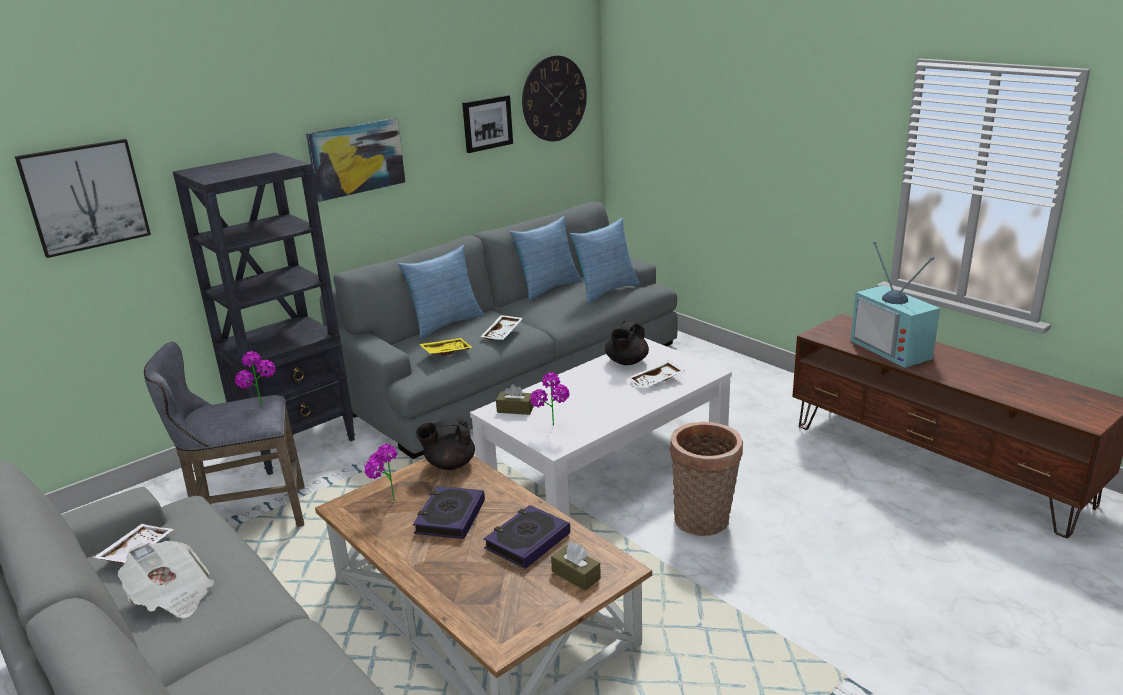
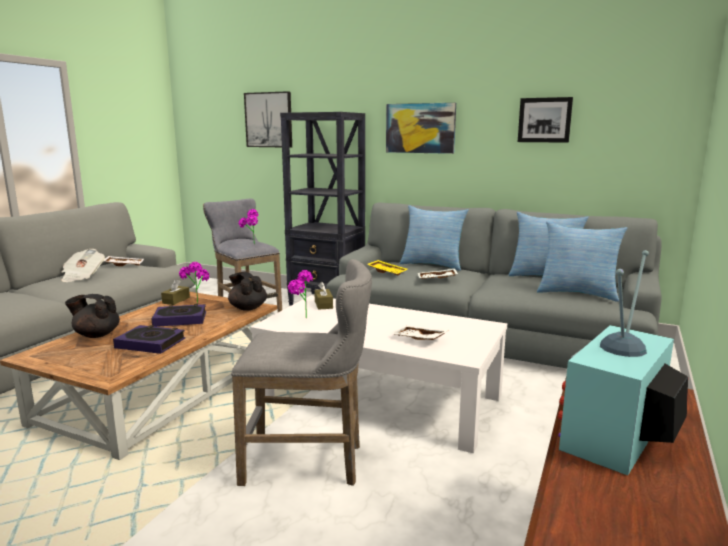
camera: 65 degrees right, 10 degrees down
wall clock [522,55,587,141] -> none
brown tissue box [551,543,601,591] -> brown tissue box moved to [161,279,190,305]
black teapot [605,321,649,365] -> black teapot moved to [65,294,120,338]
basket [670,422,743,536] -> grey stool [231,259,372,486]

